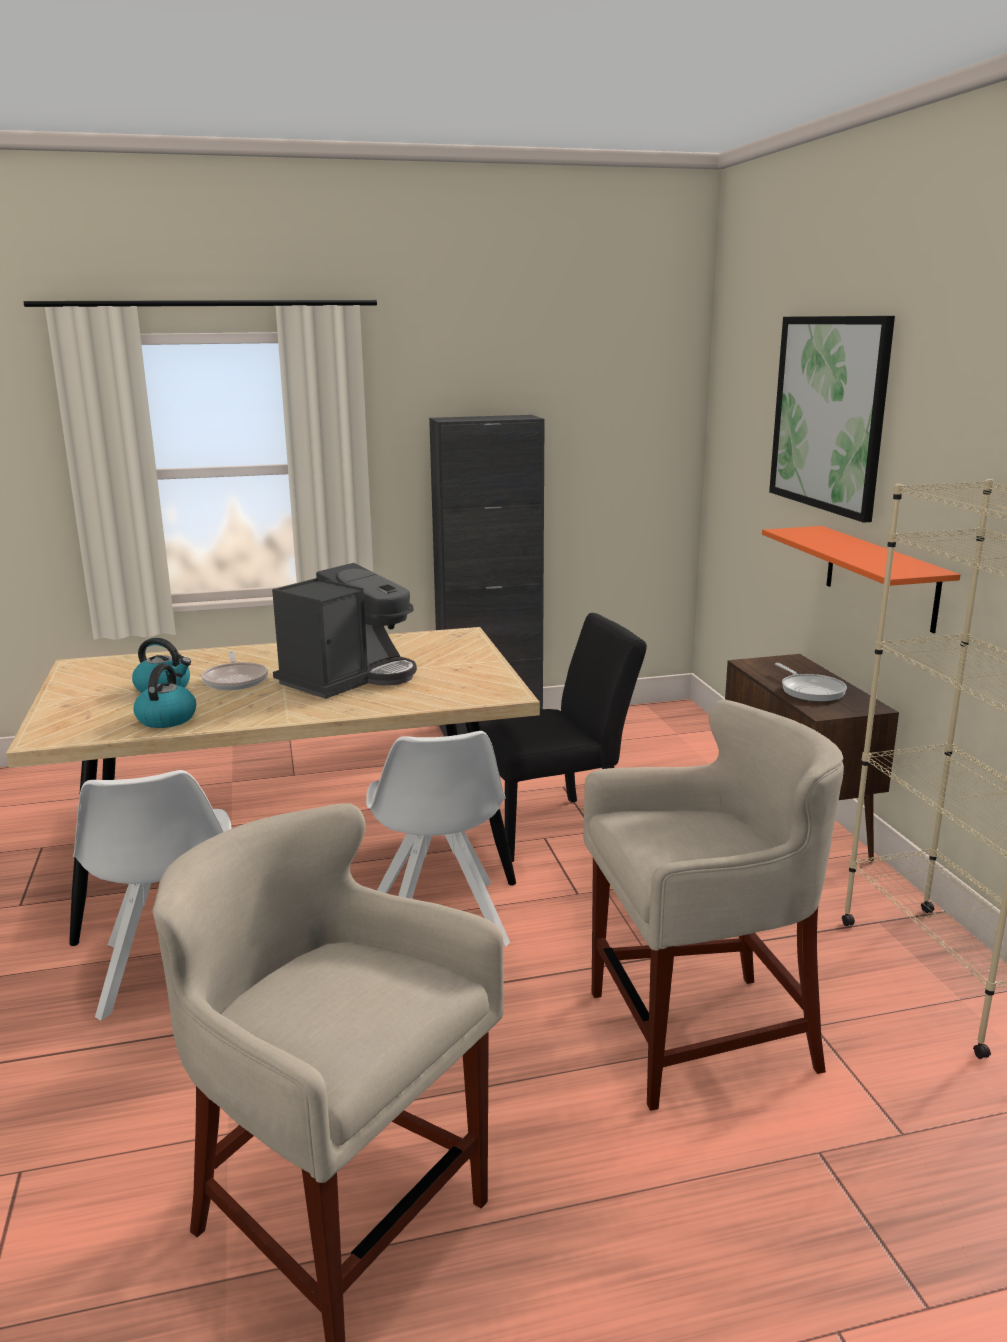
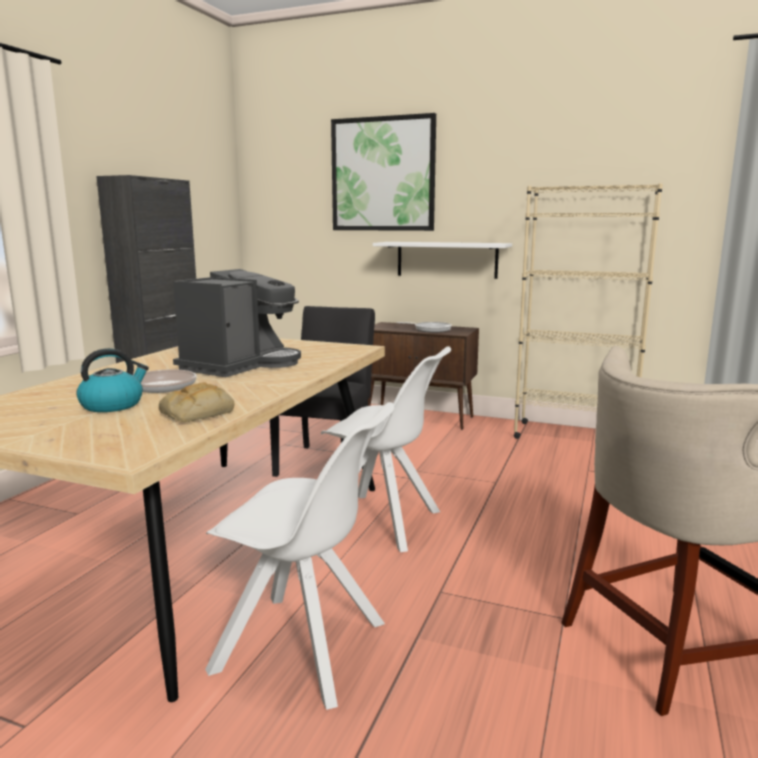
camera: 55 degrees left, 5 degrees down
kettle [133,664,196,728] -> bread [159,382,234,422]
coffee machine [272,563,417,699] -> coffee machine turned 45 degrees clockwise [173,269,301,377]
beige stool [583,699,844,1111] -> none
orange shelf [762,526,960,633] -> white shelf [373,242,512,279]

